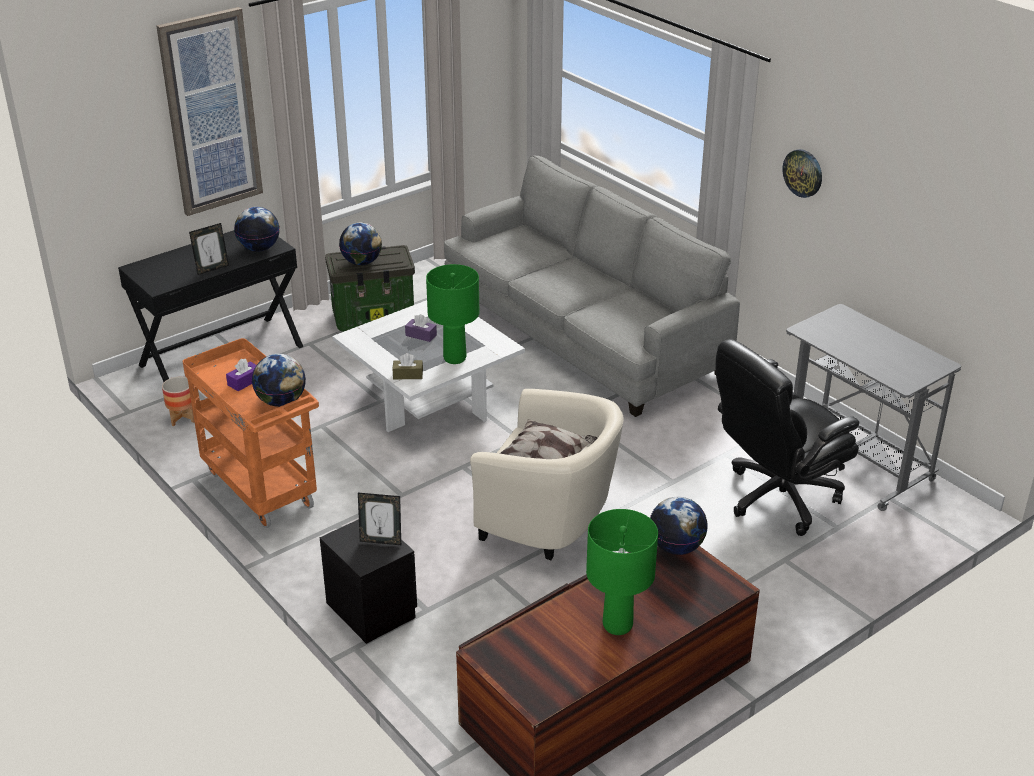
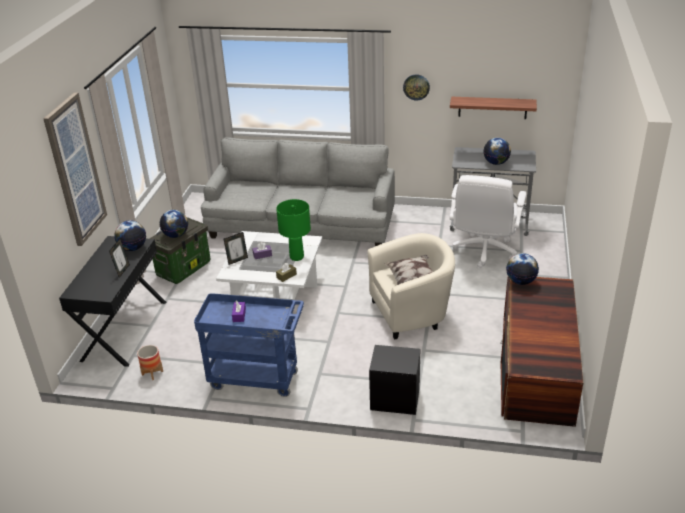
camera: 40 degrees left, 0 degrees up
orange cart [183,338,319,528] -> blue cart [194,294,304,397]
globe [252,354,306,407] -> globe moved to [484,138,511,165]
picture frame [358,493,401,545] -> picture frame moved to [224,232,248,265]
green table lamp [586,509,658,635] -> none
black office chair [716,339,859,536] -> white office chair [449,175,526,268]
none -> shelf [450,97,537,119]

